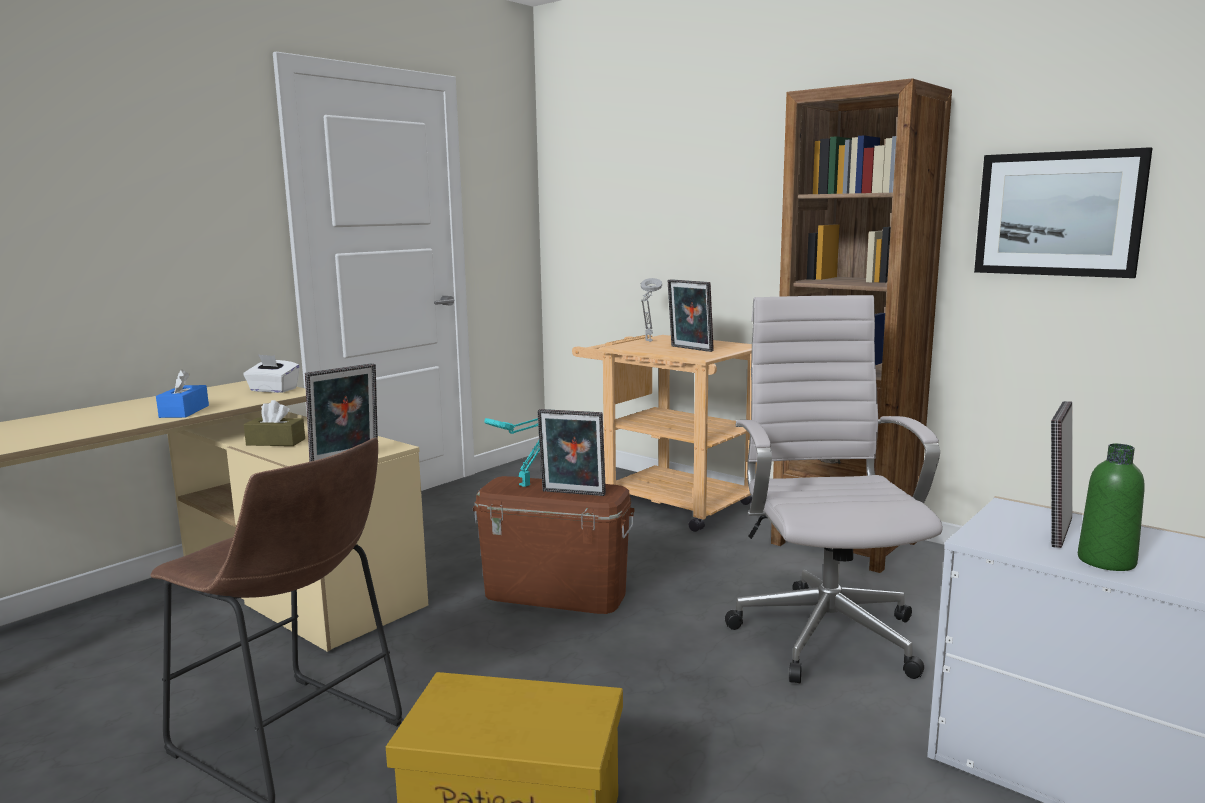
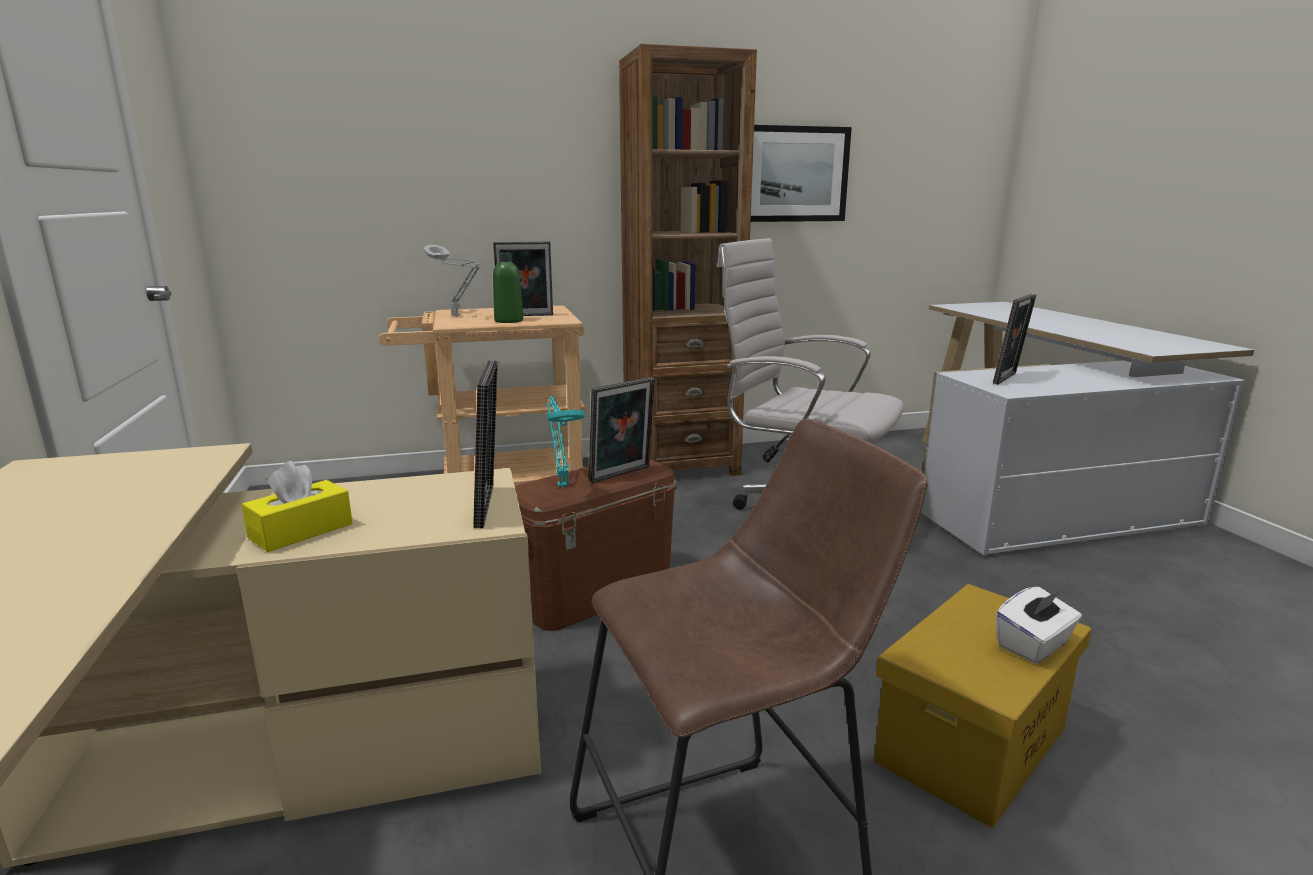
camera: 55 degrees left, 5 degrees up
blue tissue box [156,369,209,418] -> none
white tissue box [243,354,300,393] -> white tissue box moved to [996,587,1082,664]
brown tissue box [244,400,305,446] -> yellow tissue box [242,461,353,552]
picture frame [1051,401,1072,548] -> picture frame turned 120 degrees counterclockwise [993,294,1036,385]
green bottle [1078,444,1145,571] -> green bottle moved to [493,252,523,323]

